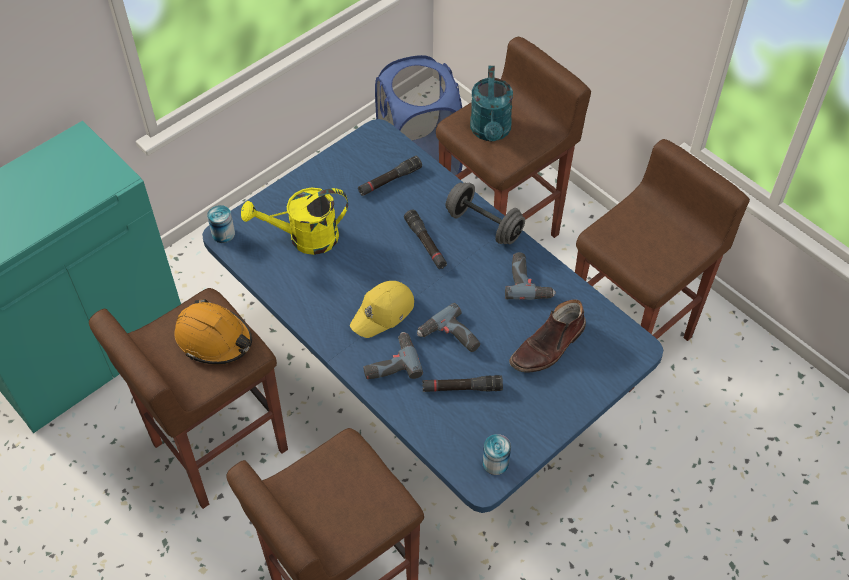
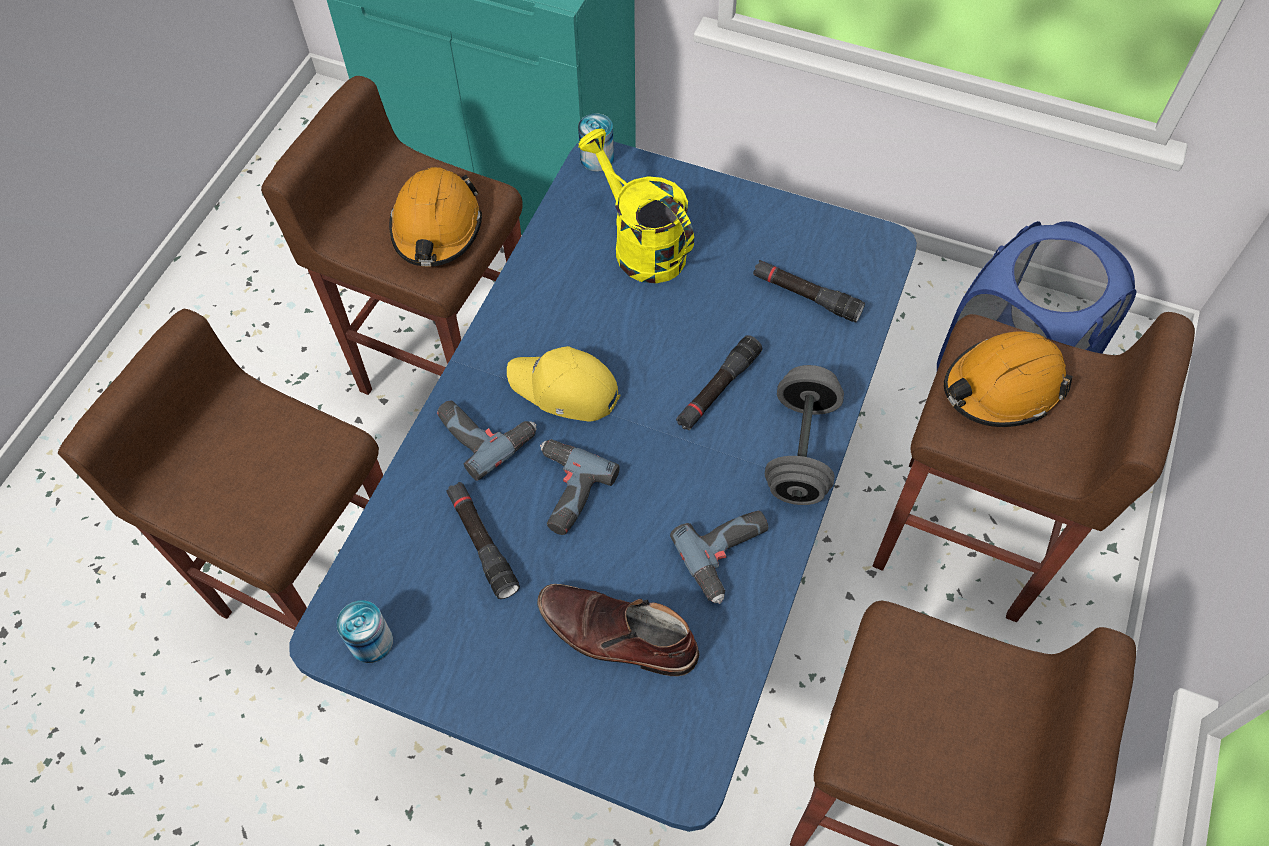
camera: 65 degrees right, 5 degrees up
turquoise watering can [470,66,513,141] -> orange hard hat [944,331,1073,427]

